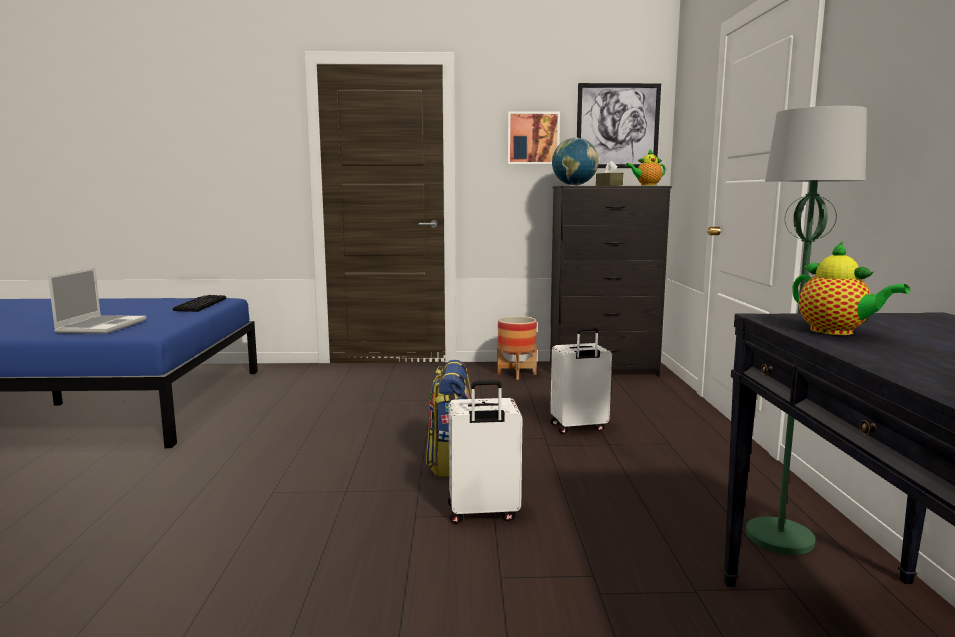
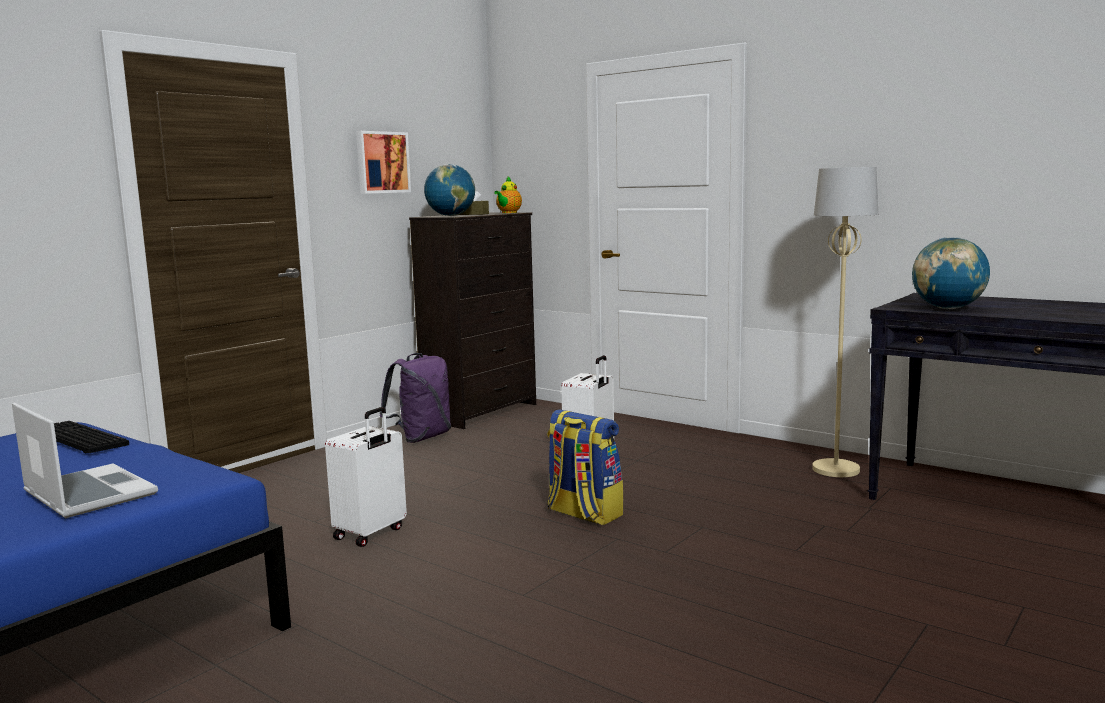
camera: 50 degrees left, 0 degrees up
white suitcase [448,380,522,524] -> white suitcase moved to [325,407,407,547]
planter [497,316,537,380] -> purple backpack [380,353,451,443]
picture [577,83,661,168] -> none
green floor lamp [746,106,867,555] -> beige floor lamp [812,167,878,477]
teapot [792,242,910,335] -> globe [912,237,990,309]

